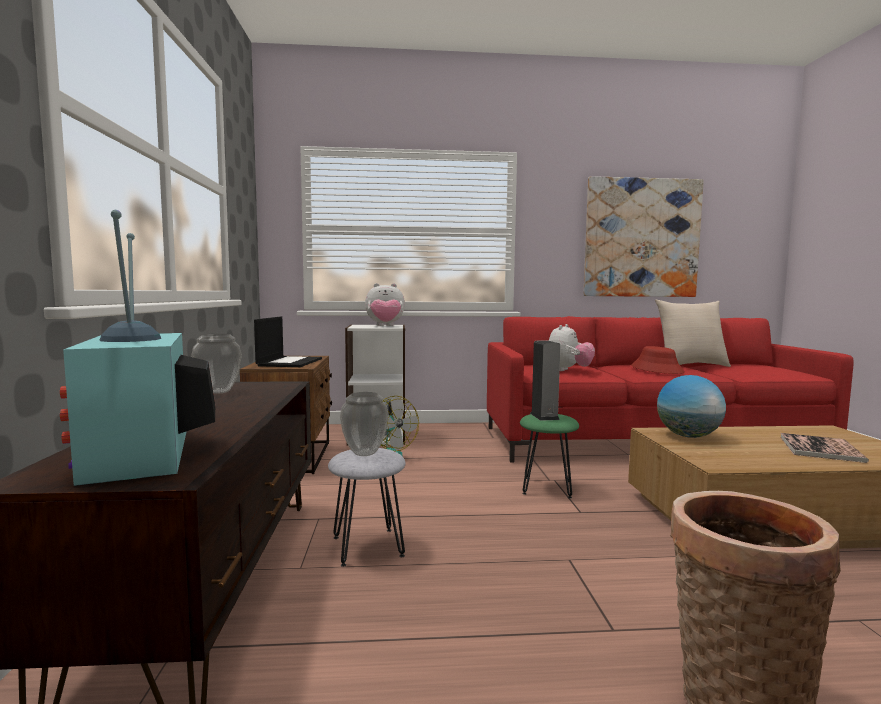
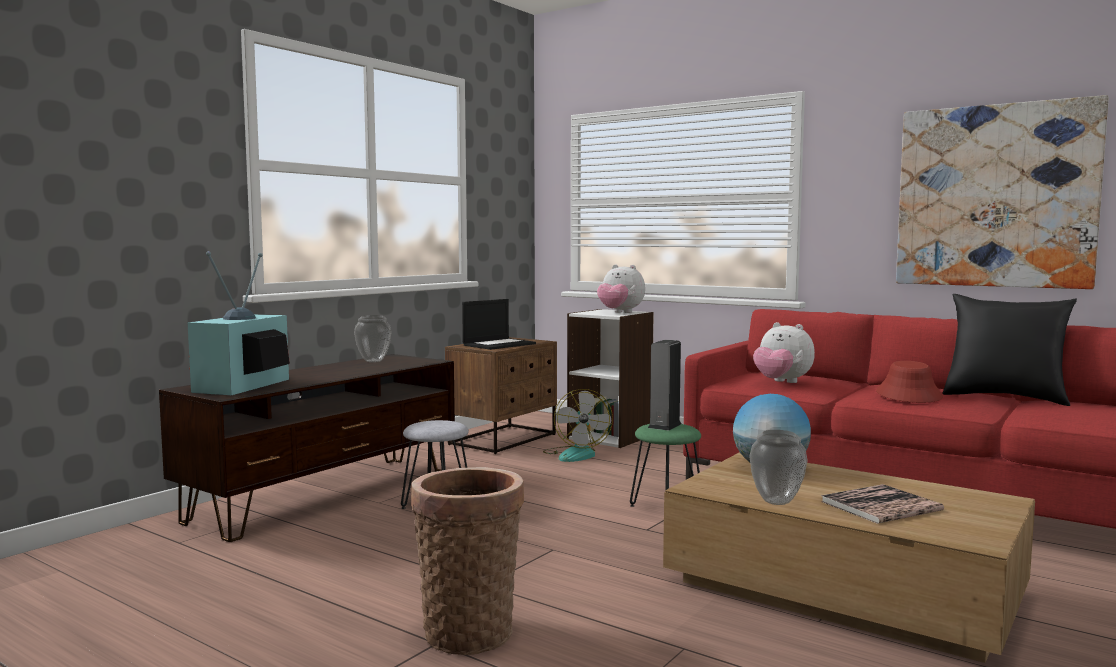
camera: 40 degrees right, 0 degrees up
vase [340,392,389,456] -> vase moved to [749,430,808,505]
plush toy [549,324,595,371] -> plush toy turned 60 degrees clockwise [753,322,815,383]
beige pillow [655,300,731,367] -> black pillow [942,294,1077,406]

